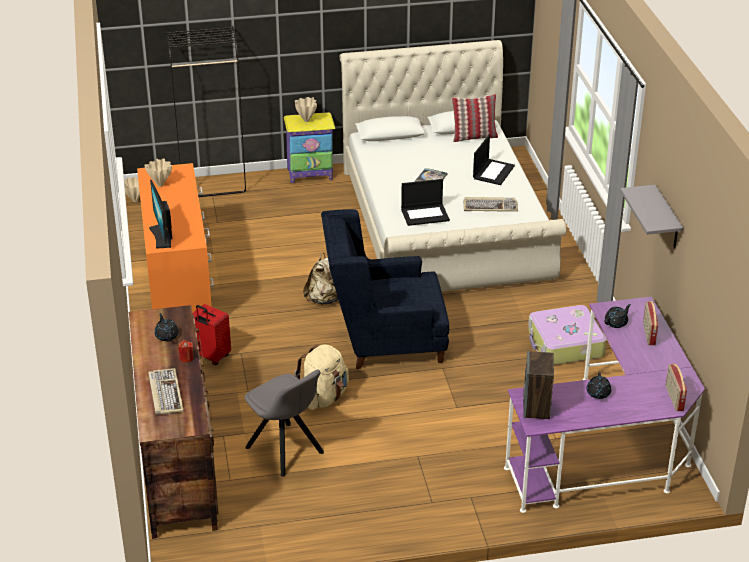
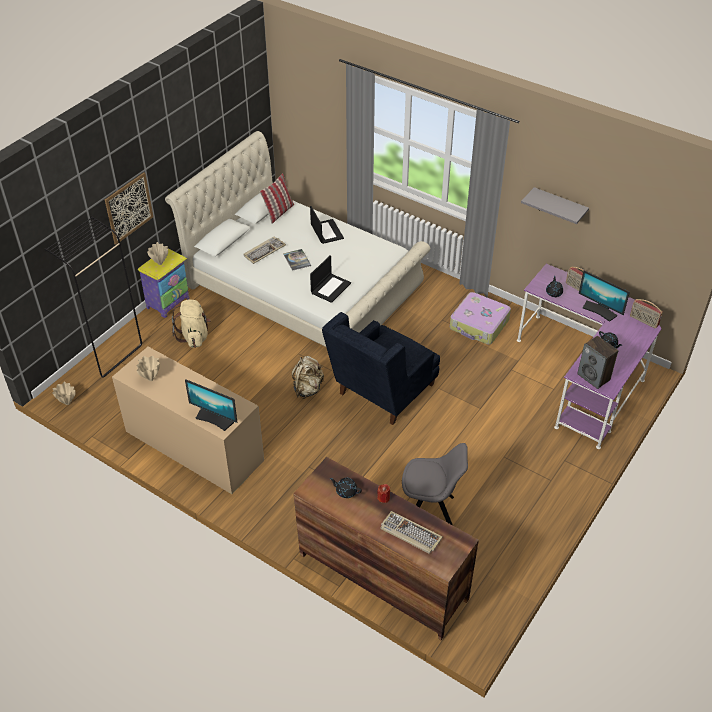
camera: 45 degrees left, 10 degrees up
orange dresser [137,163,214,313] -> beige dresser [112,347,264,494]
red suitcase [193,304,231,365] -> none
beige backpack [294,345,349,410] -> beige backpack moved to [172,300,211,348]
keyboard [463,197,518,212] -> keyboard moved to [243,237,286,264]
none -> picture [105,172,153,245]
none -> monitor [579,270,630,322]

